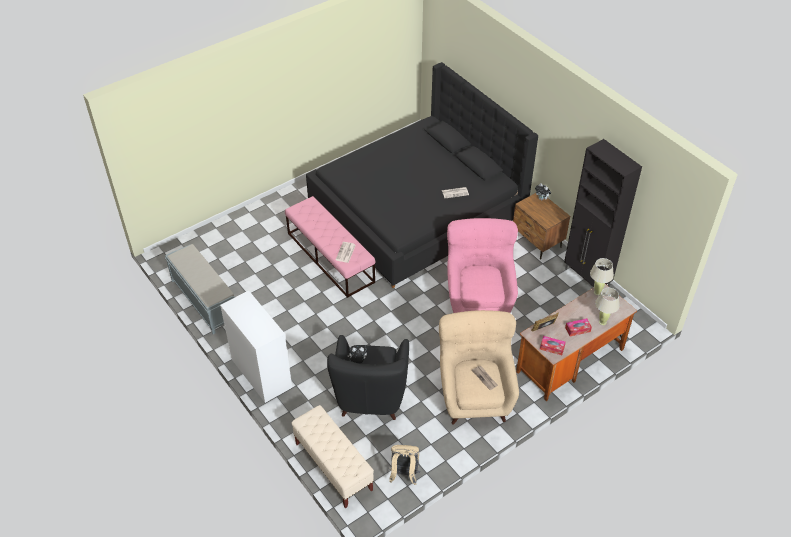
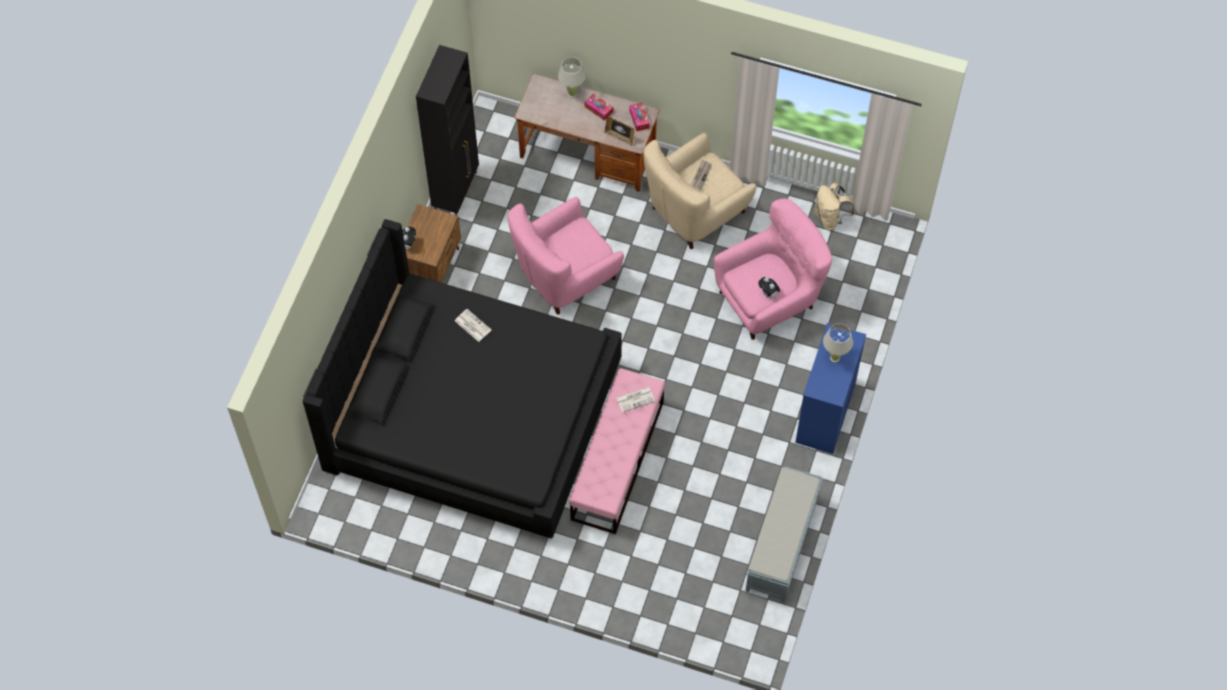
camera: 125 degrees left, 15 degrees up
white dresser [220,290,292,403] -> blue dresser [795,323,866,454]
beige bench [291,405,374,508] -> none
black armchair [327,335,409,420] -> pink armchair [714,198,832,340]
beige table lamp [590,258,614,295] -> beige table lamp moved to [823,323,853,362]

